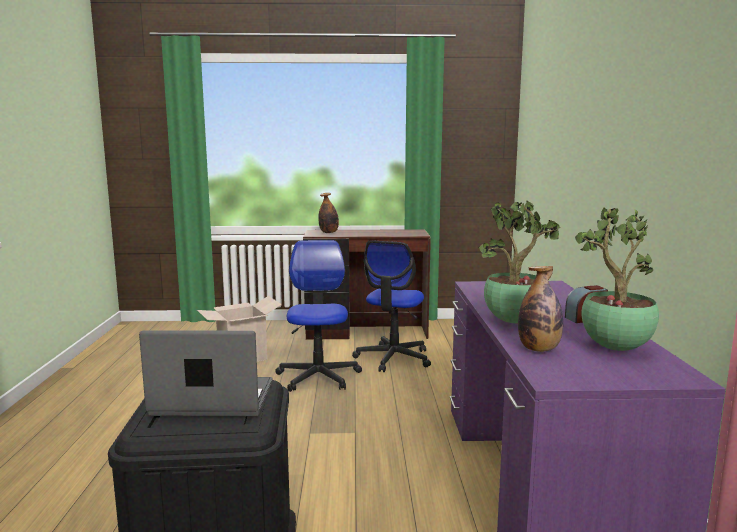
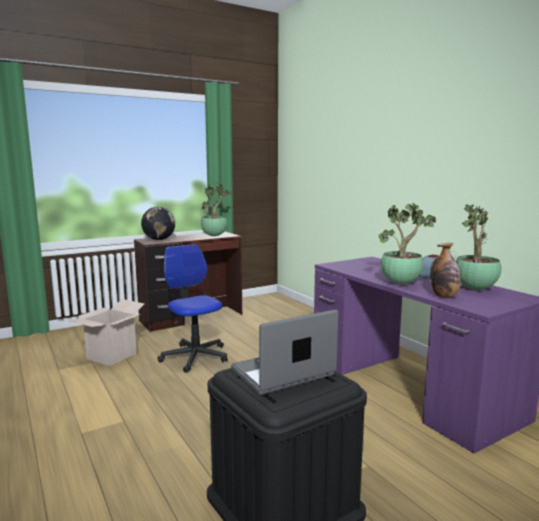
camera: 30 degrees left, 0 degrees up
bottle [318,193,339,233] -> globe [141,207,175,240]
office chair [352,240,431,372] -> none
none -> potted plant [201,184,231,236]

